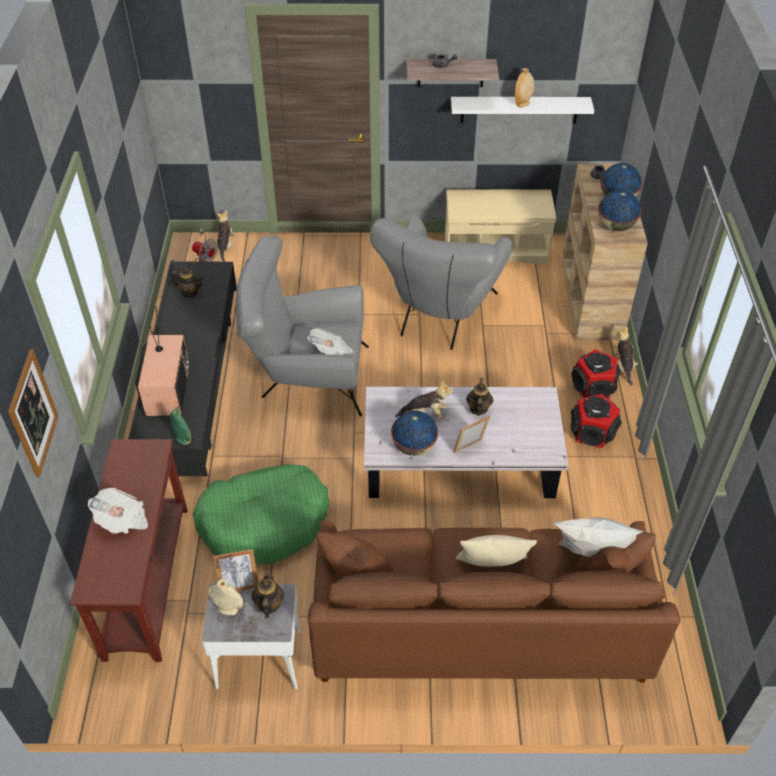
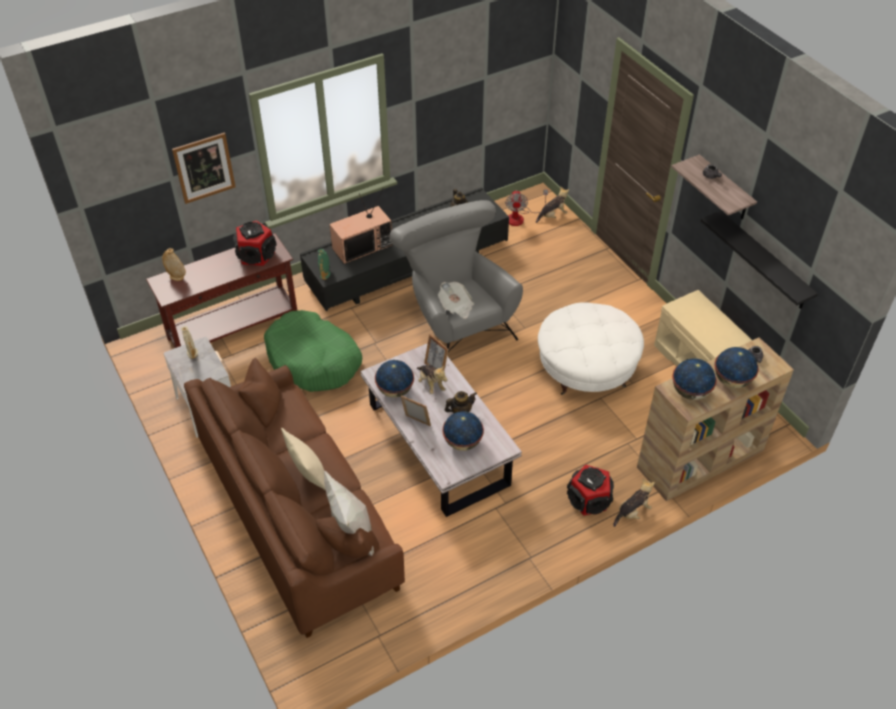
camera: 60 degrees right, 0 degrees up
newspaper [88,488,148,534] -> none
picture frame [213,549,259,591] -> picture frame moved to [424,334,449,370]
teapot [251,568,285,619] -> none
grey armchair [370,216,512,350] -> white ottoman [538,302,644,395]
white shelf [451,97,594,124] -> black shelf [701,211,818,309]
beige vase [515,68,535,108] -> beige vase moved to [162,248,186,281]
speaker [571,394,622,448] -> speaker moved to [233,221,276,266]
none -> globe [443,411,484,451]

